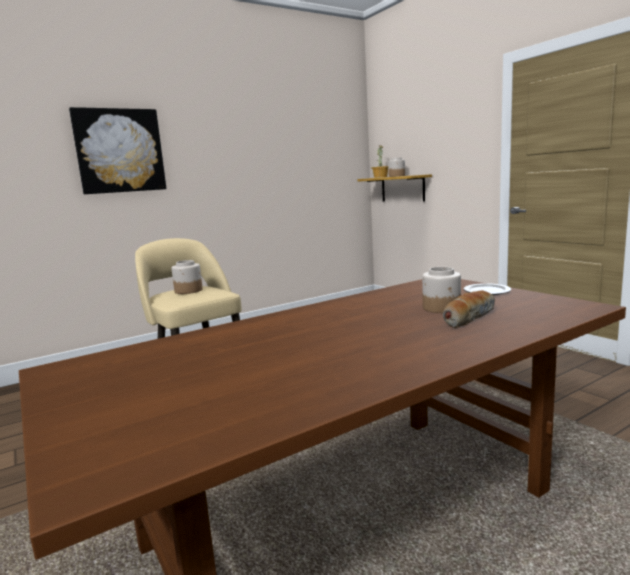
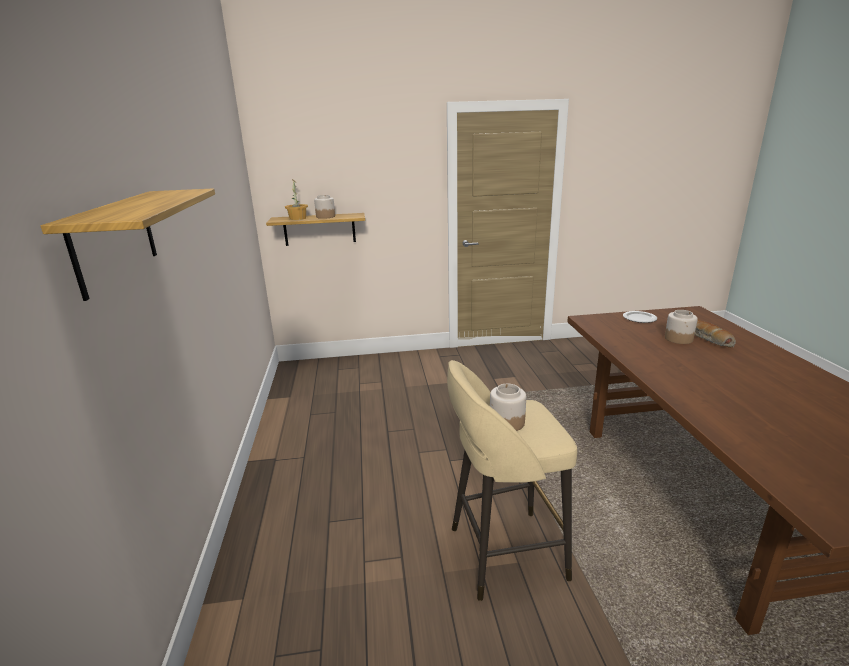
camera: 65 degrees left, 10 degrees up
picture [69,107,166,194] -> shelf [41,188,215,301]

